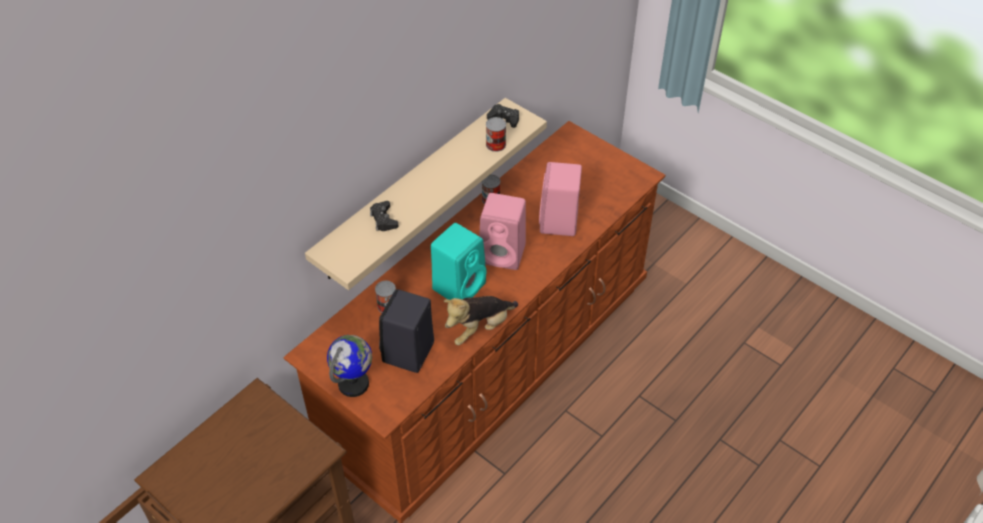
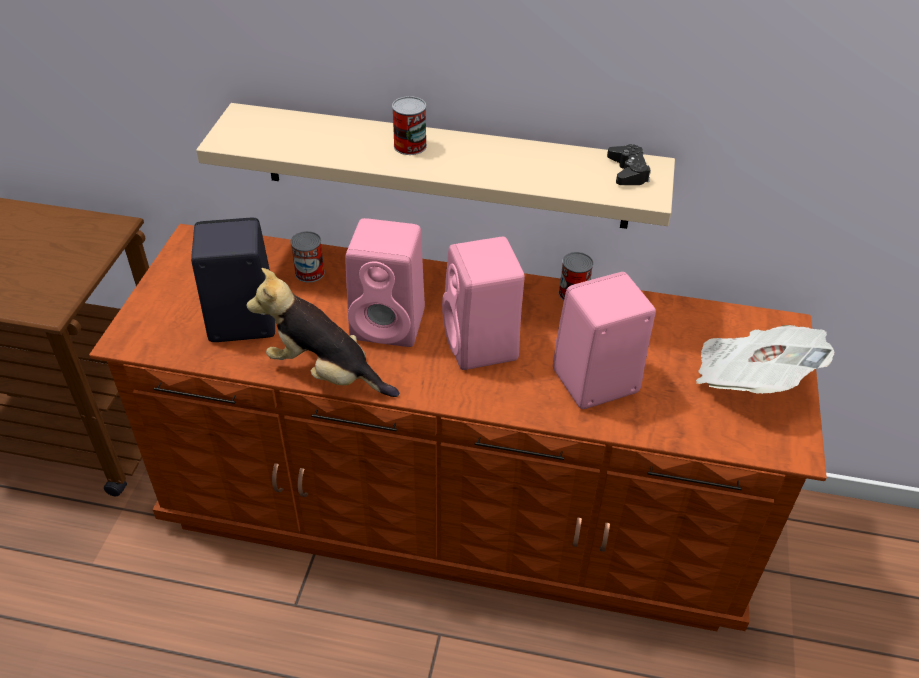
camera: 60 degrees right, 5 degrees down
globe [327,335,372,397] -> none
black game controller [370,201,398,231] -> none
turquoise speaker [431,223,487,300] -> pink speaker [345,218,425,347]
can [486,117,506,152] -> can moved to [392,96,427,155]
none -> newspaper [696,325,834,394]

